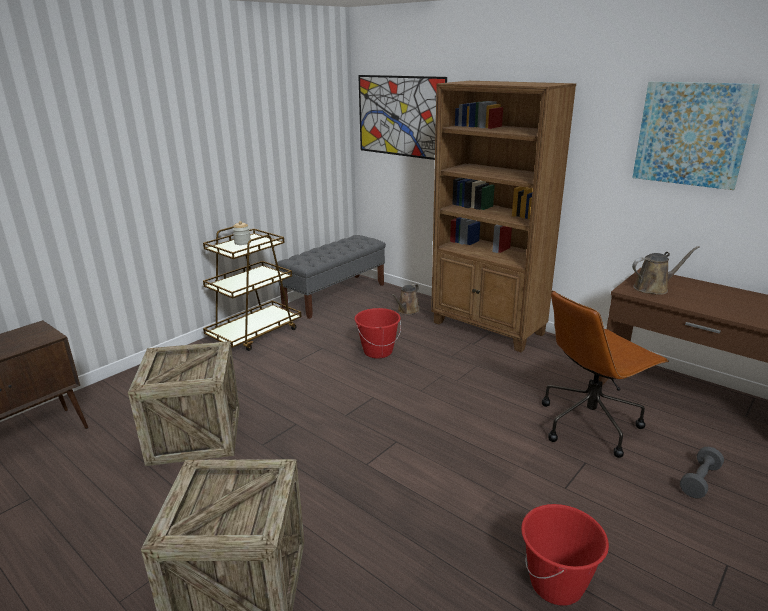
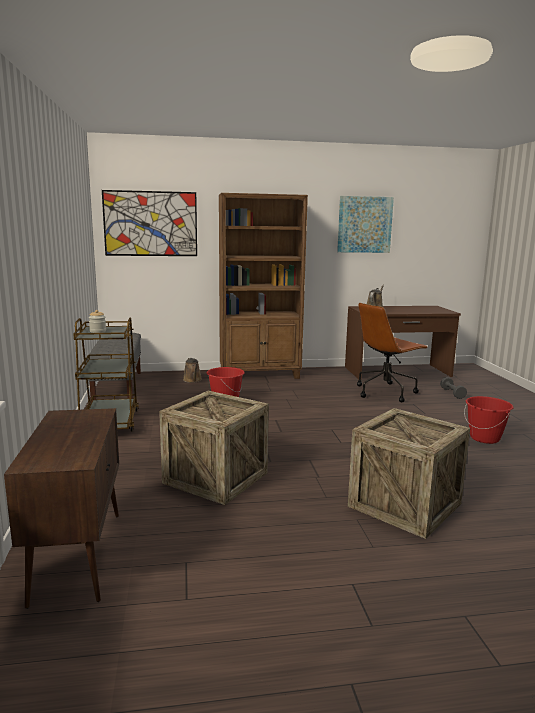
camera: 50 degrees left, 10 degrees down
brown office chair [542,290,669,458] -> brown office chair turned 45 degrees clockwise [357,303,428,402]

